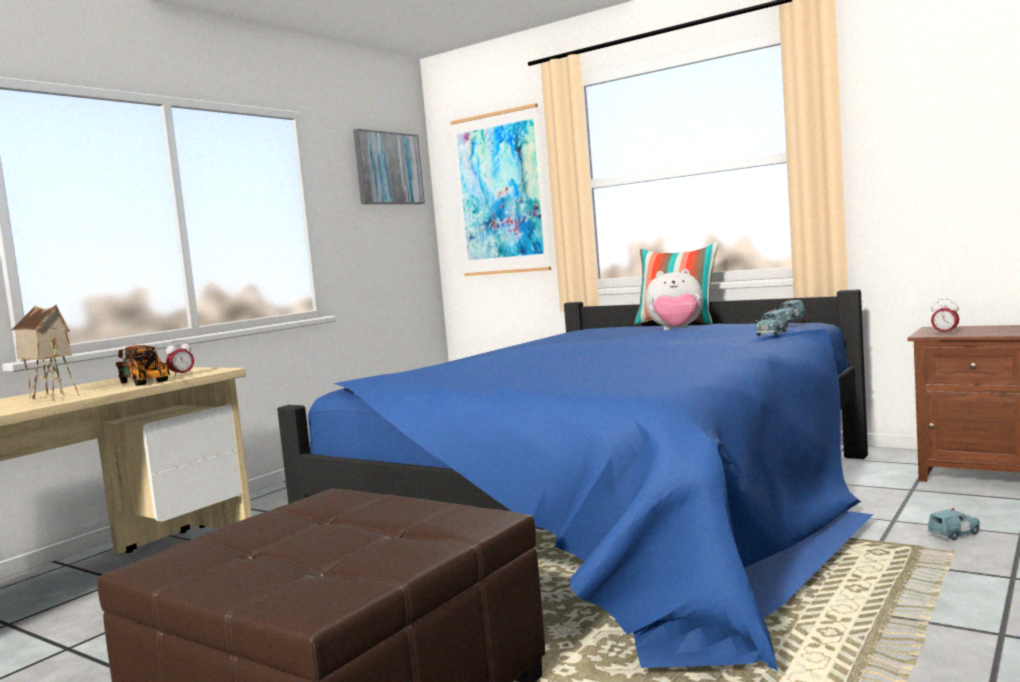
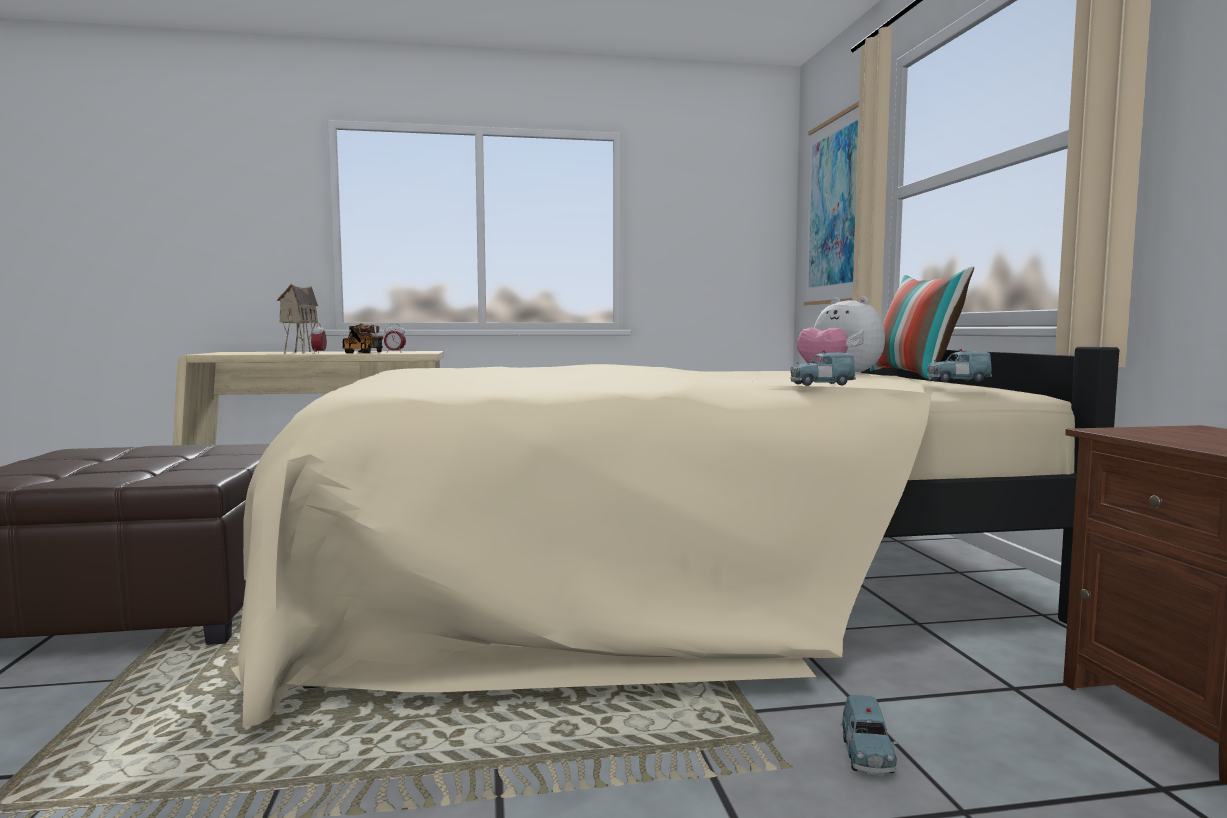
camera: 45 degrees right, 0 degrees up
blue bed [277,289,874,671] -> beige bed [231,347,1119,727]
picture [353,129,425,204] -> none
blue toy car [928,508,980,540] -> blue toy car turned 75 degrees clockwise [841,695,898,775]
alarm clock [931,299,959,335] -> alarm clock moved to [311,324,327,353]

